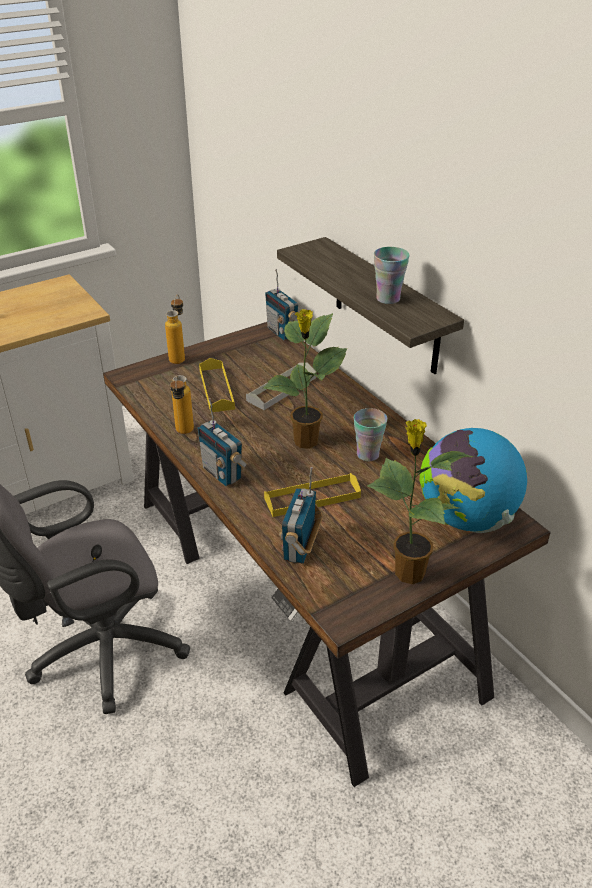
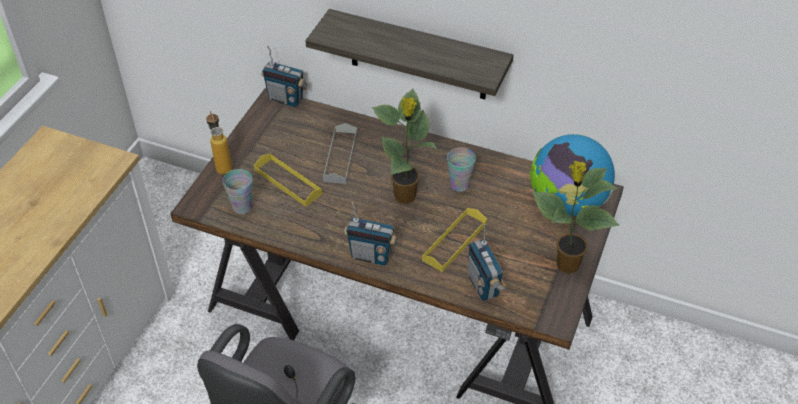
camera: 35 degrees left, 10 degrees up
bottle [170,375,194,434] -> none
cup [374,247,409,304] -> cup moved to [223,169,253,214]

